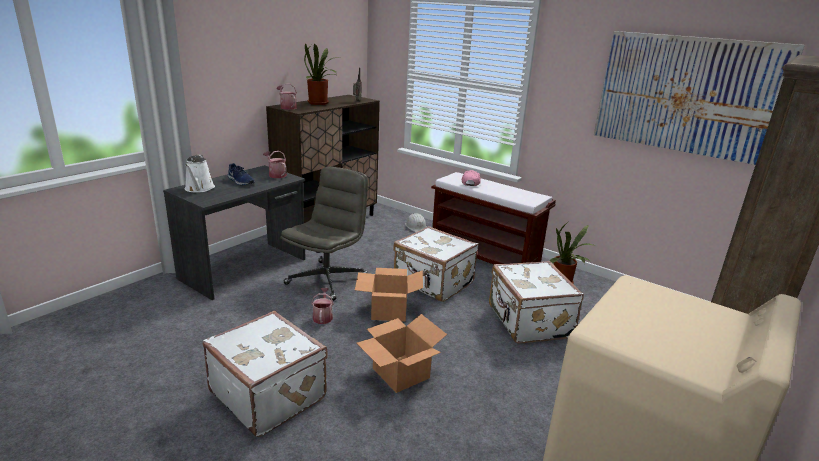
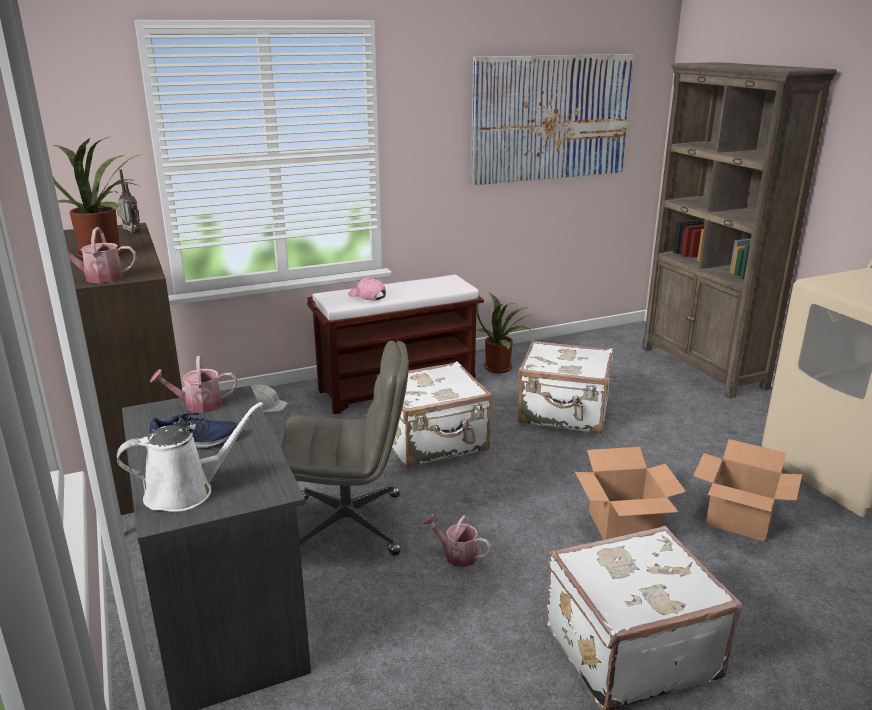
camera: 60 degrees left, 0 degrees up
white watering can [185,154,215,193] -> white watering can turned 45 degrees counterclockwise [117,402,263,512]
grey office chair [280,166,368,301] -> grey office chair turned 120 degrees clockwise [281,341,409,556]
cardboard box [355,268,423,322] -> cardboard box moved to [693,439,802,542]

